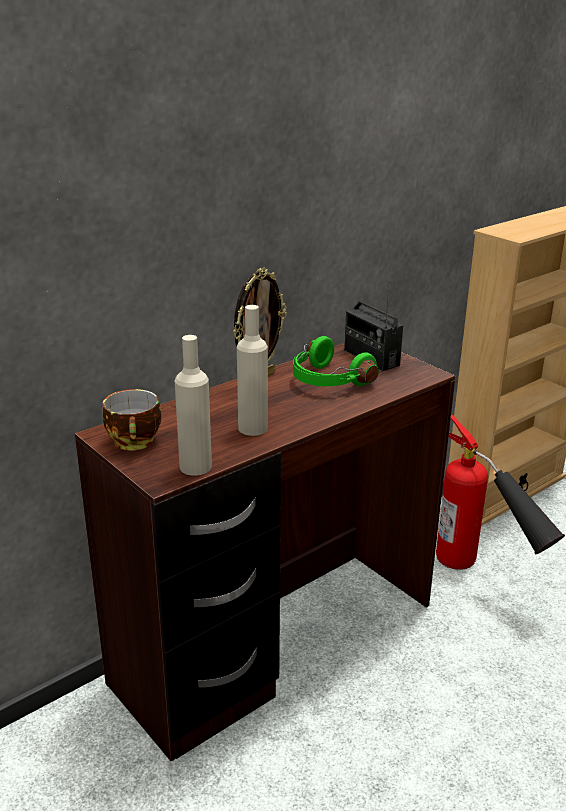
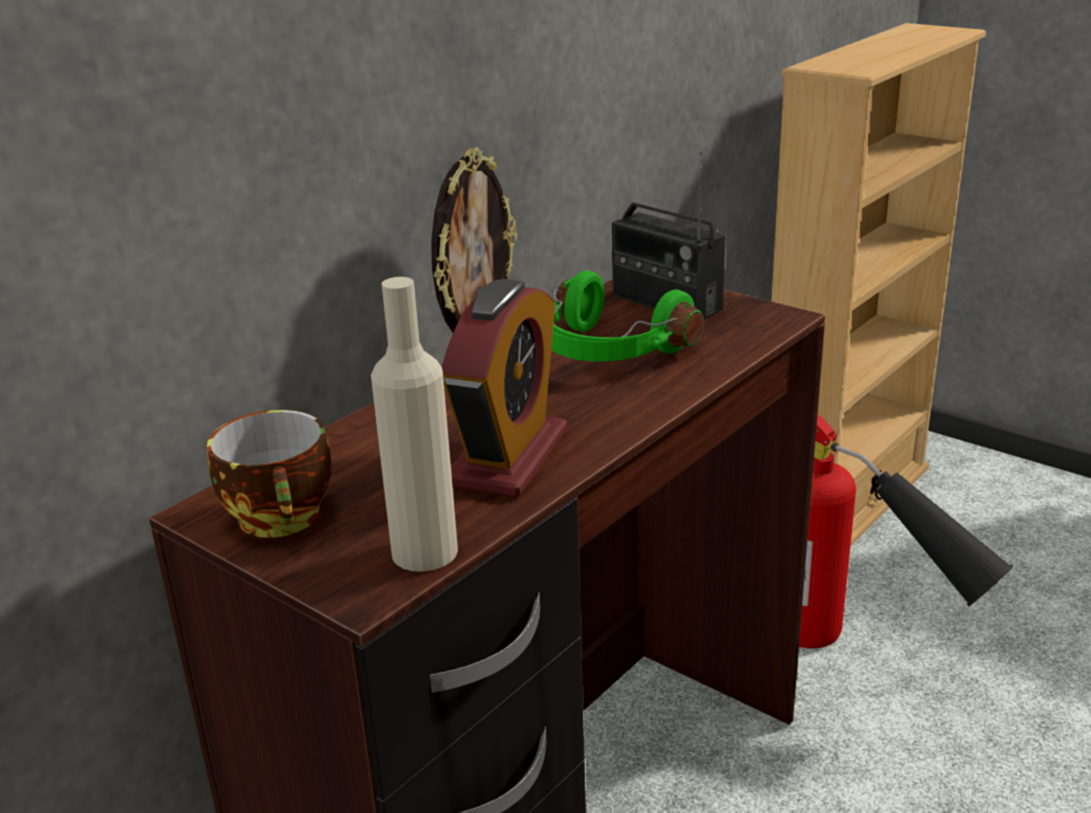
camera: 10 degrees left, 0 degrees up
beige bottle [237,305,268,436] -> alarm clock [442,279,567,497]

